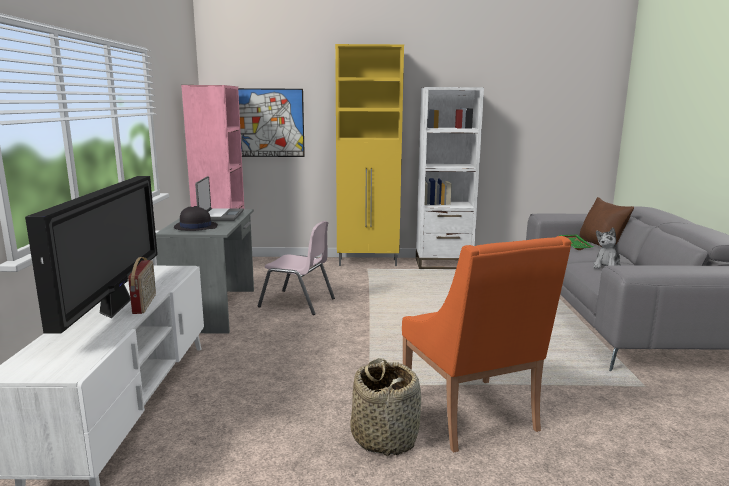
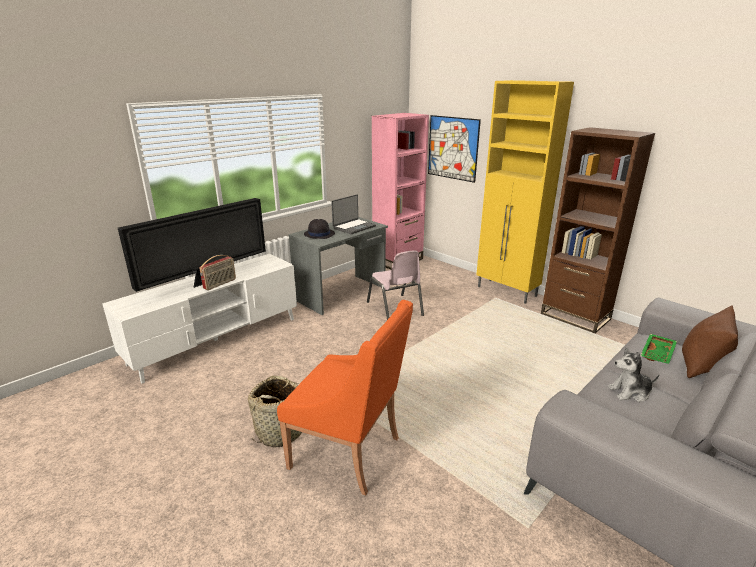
camera: 45 degrees right, 10 degrees up
orange armchair [402,236,571,453] -> orange armchair turned 90 degrees counterclockwise [277,300,413,495]
white bookcase [416,87,484,269] -> brown bookcase [541,127,655,333]

